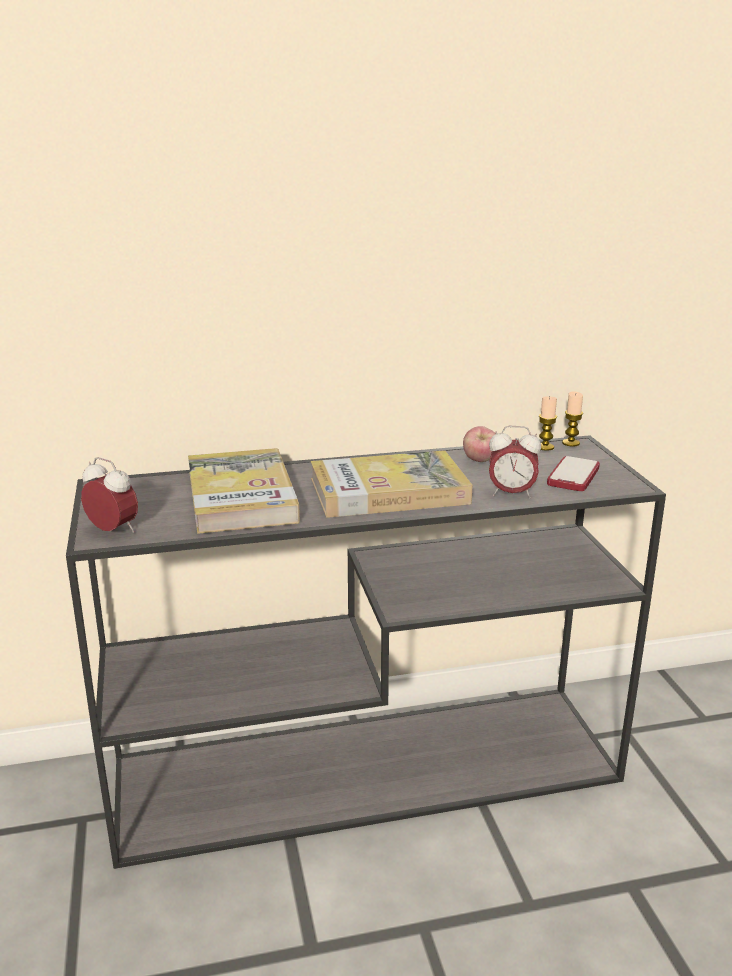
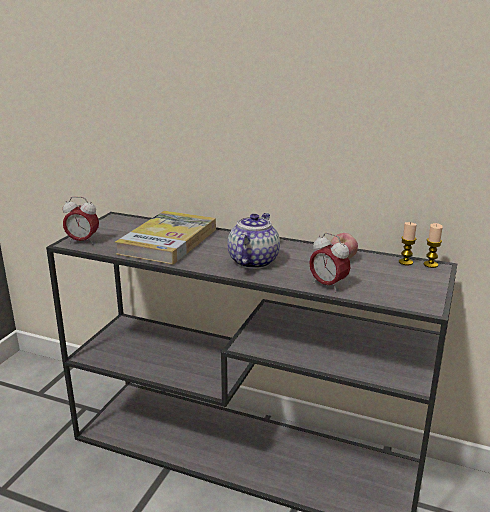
camera: 35 degrees right, 0 degrees up
alarm clock [81,457,138,533] -> alarm clock turned 120 degrees clockwise [63,197,99,244]
book [311,450,473,518] -> teapot [227,213,280,269]
phone [547,456,600,491] -> none

